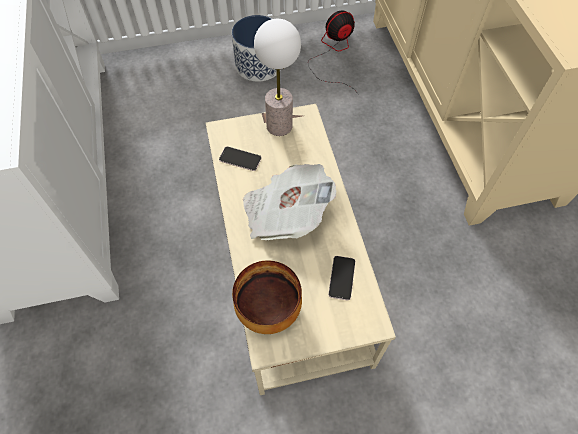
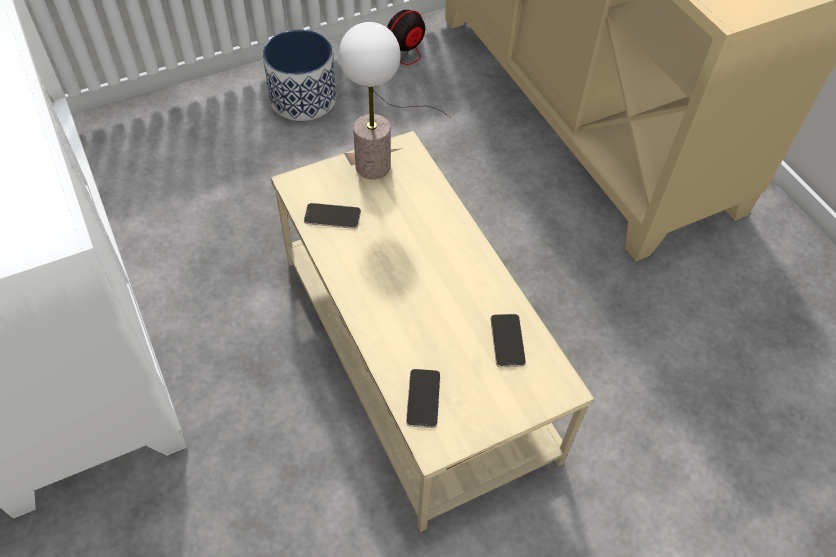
camera: 15 degrees left, 5 degrees down
bowl [232,261,302,334] -> phone [406,369,441,428]
newspaper [243,164,336,240] -> none

